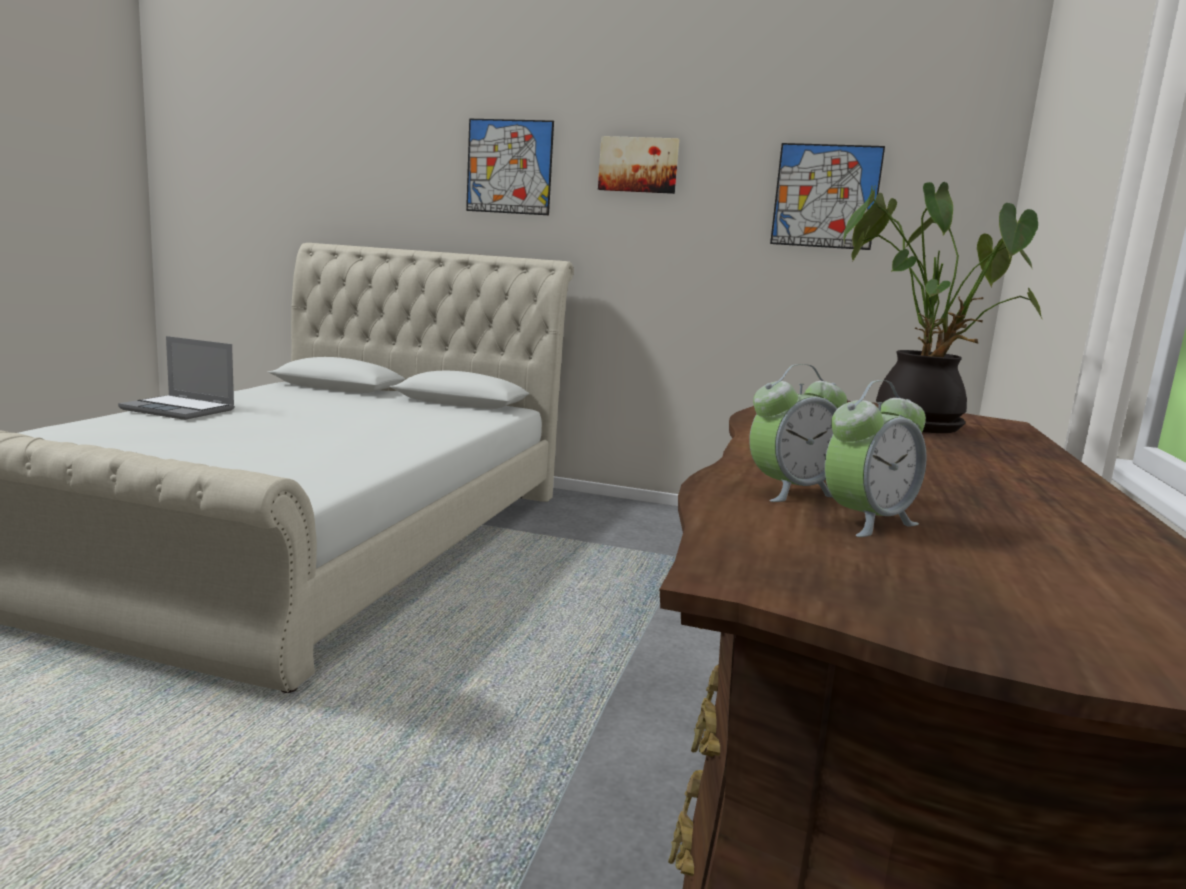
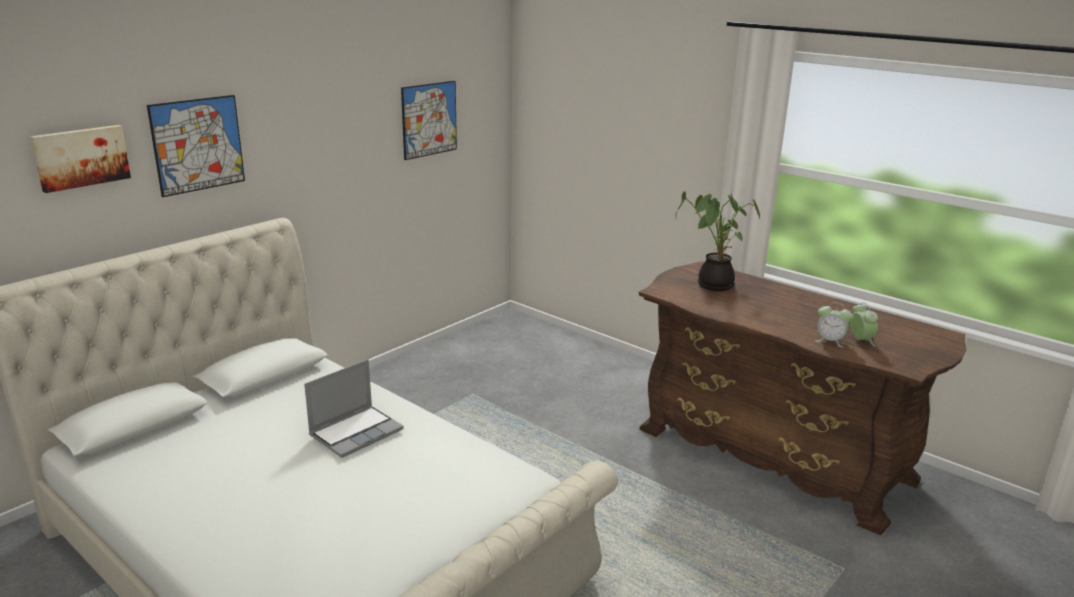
camera: 65 degrees left, 10 degrees up
laptop [118,336,235,420] -> laptop moved to [304,359,404,458]
picture [598,136,679,194] -> picture moved to [30,125,131,193]
alarm clock [749,364,847,502] -> alarm clock turned 120 degrees clockwise [816,302,853,348]

